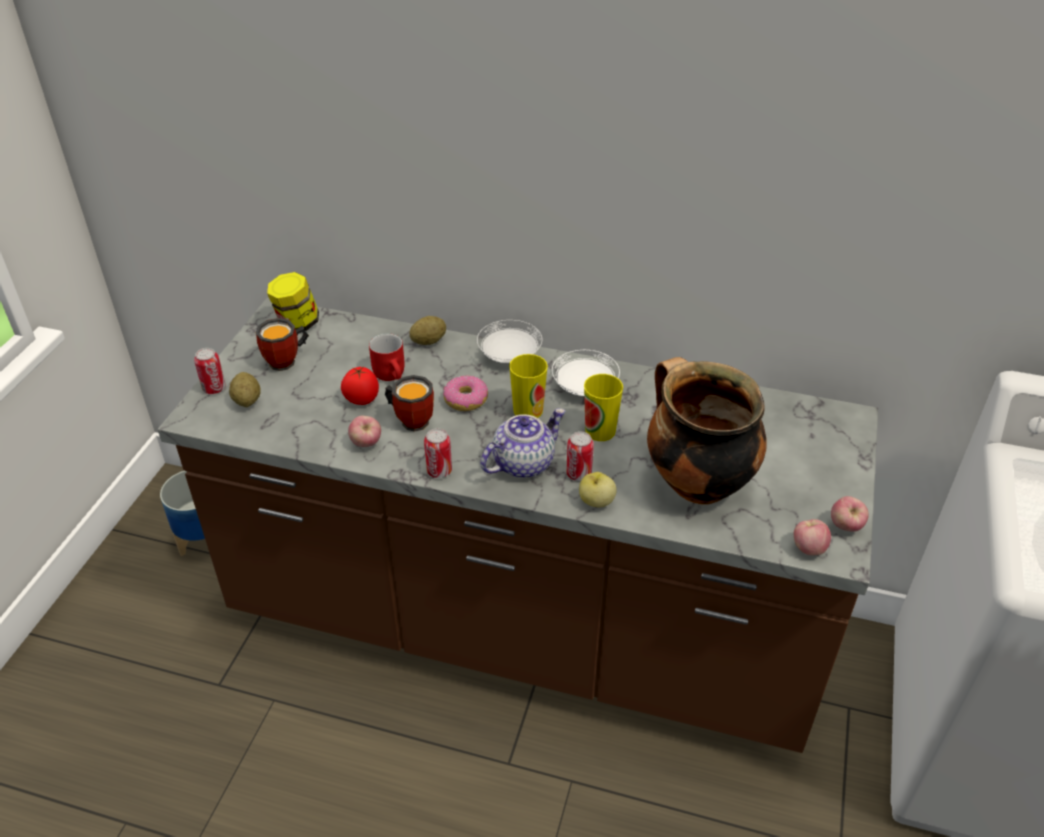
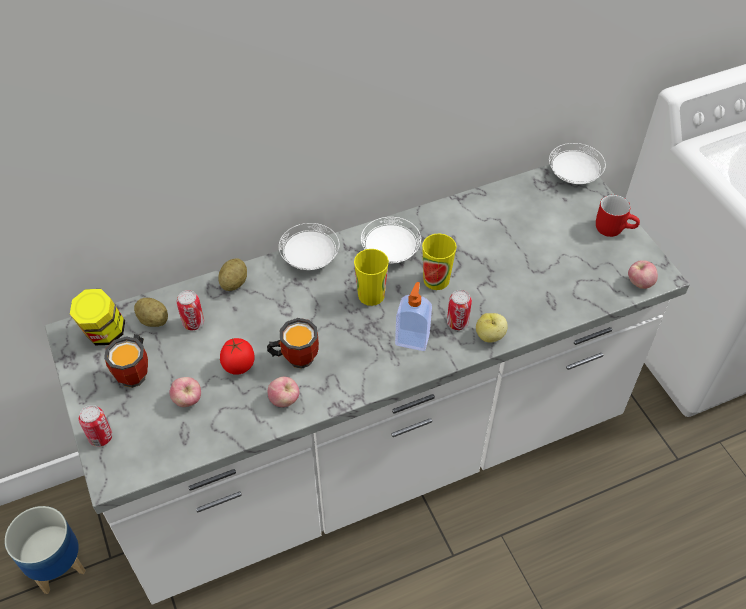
camera: 40 degrees left, 10 degrees up
brown counter [158,298,878,753] -> white counter [45,163,690,604]
potato [229,372,261,407] -> potato moved to [134,298,168,327]
red mug [369,334,405,381] -> red mug moved to [596,195,640,237]
can [424,428,452,478] -> can moved to [177,290,204,331]
donut [443,375,488,411] -> none
teapot [480,408,565,478] -> soap dispenser [395,282,432,351]
cooking pot [647,357,766,505] -> none
apple [831,496,869,532] -> apple moved to [169,377,201,407]
none -> white plate [549,143,606,184]

